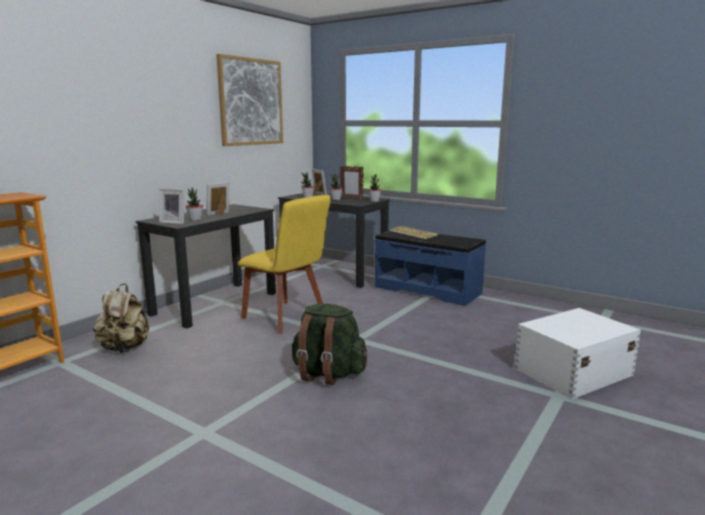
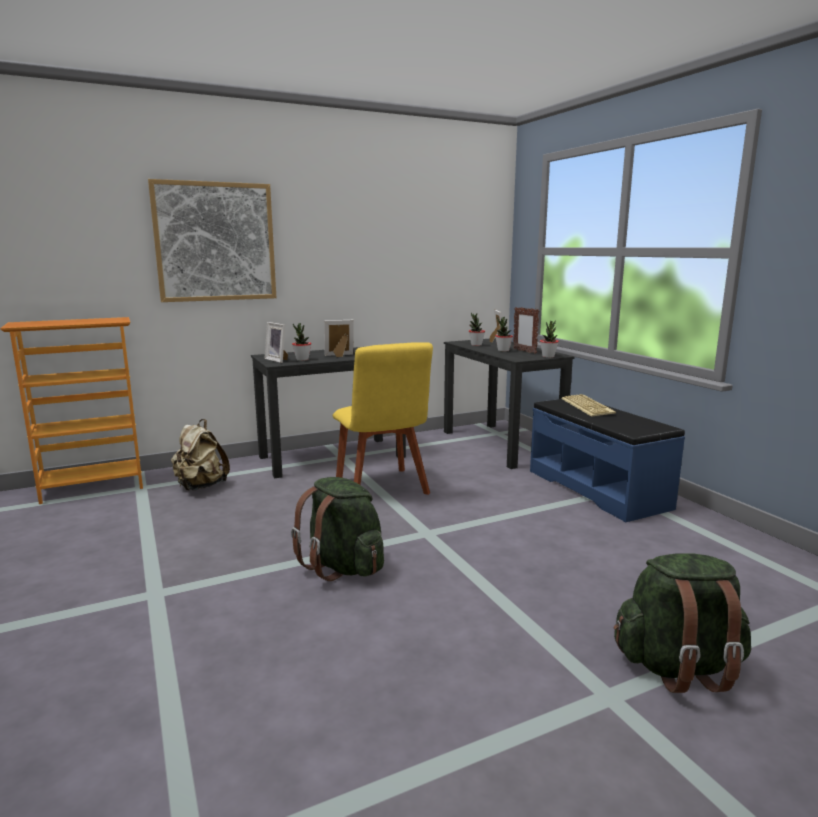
camera: 30 degrees right, 0 degrees up
picture [216,54,283,146] -> picture moved to [148,179,276,302]
white storage box [514,308,641,399] -> green backpack [614,553,751,693]

